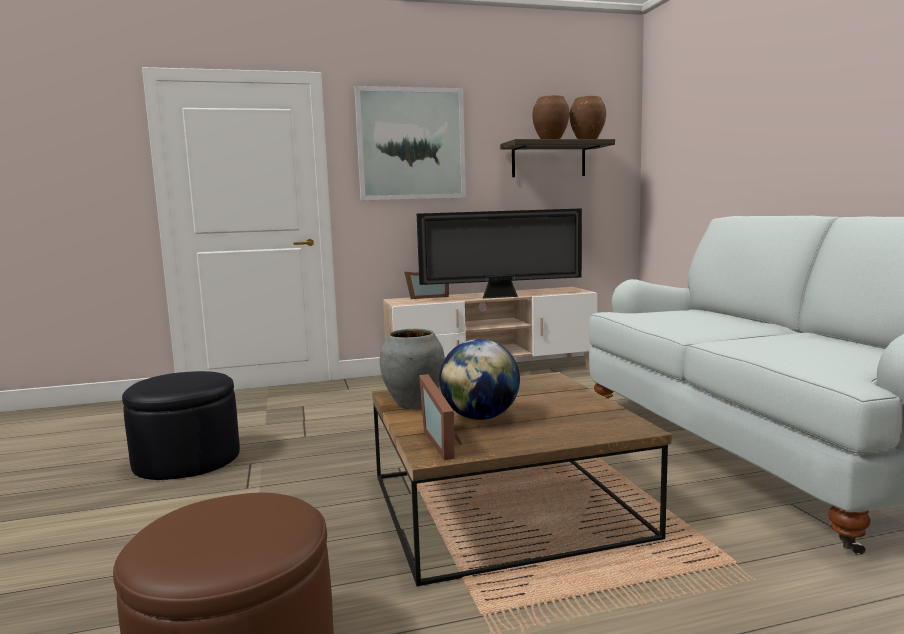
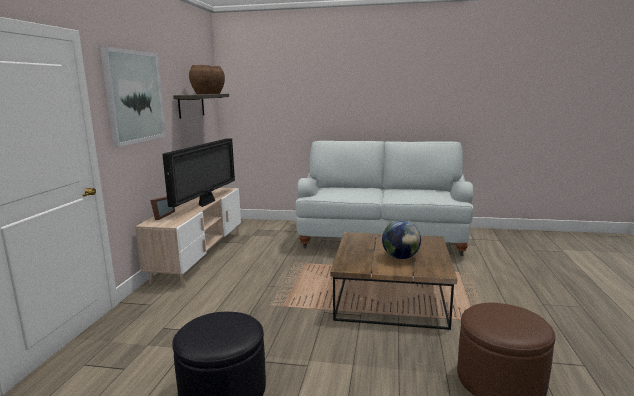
camera: 65 degrees left, 5 degrees up
grey vase [380,328,445,409] -> none
picture frame [419,374,462,460] -> none

